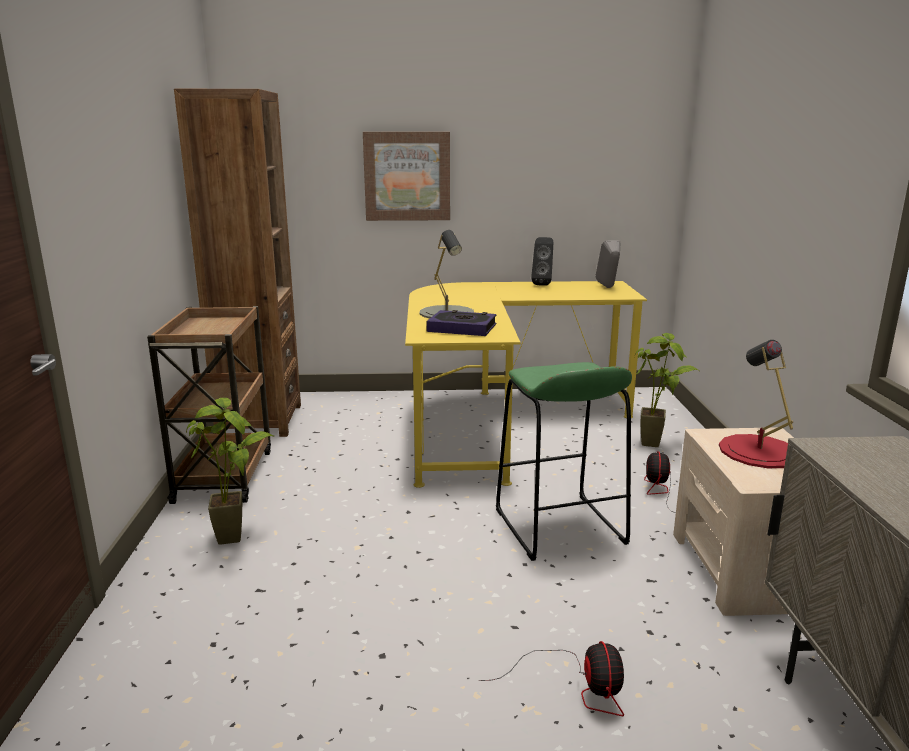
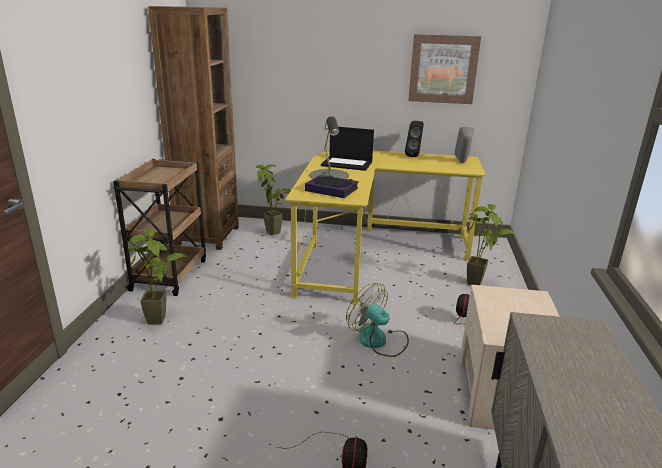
camera: 10 degrees right, 5 degrees up
picture [363,132,450,221] -> picture moved to [408,34,481,104]
green stool [496,362,632,561] -> fan [346,283,409,357]
red table lamp [719,340,793,468] -> none
none -> potted plant [255,164,291,235]
none -> laptop [321,127,374,171]

